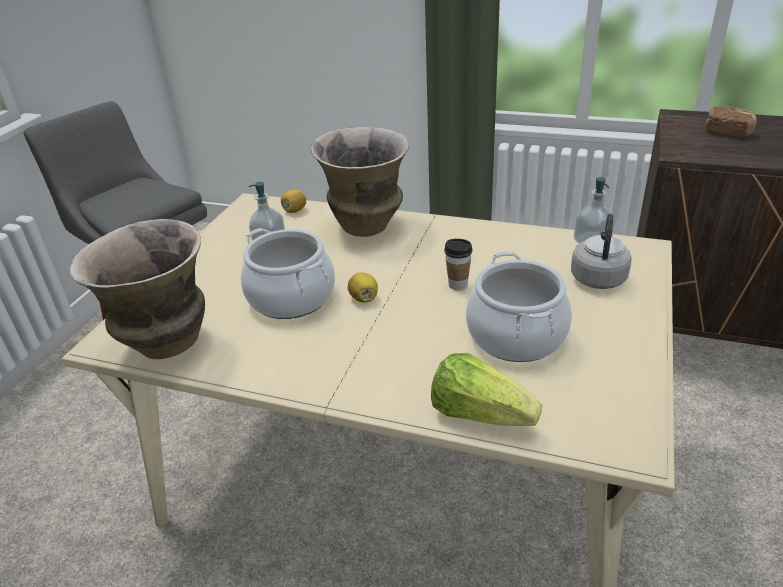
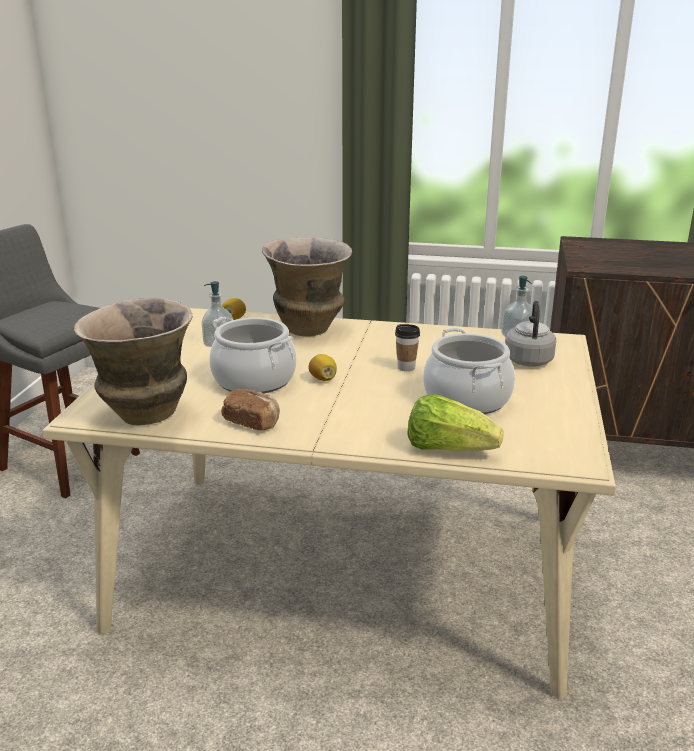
camera: 10 degrees left, 10 degrees down
bread [705,106,757,137] -> bread moved to [221,389,280,430]

